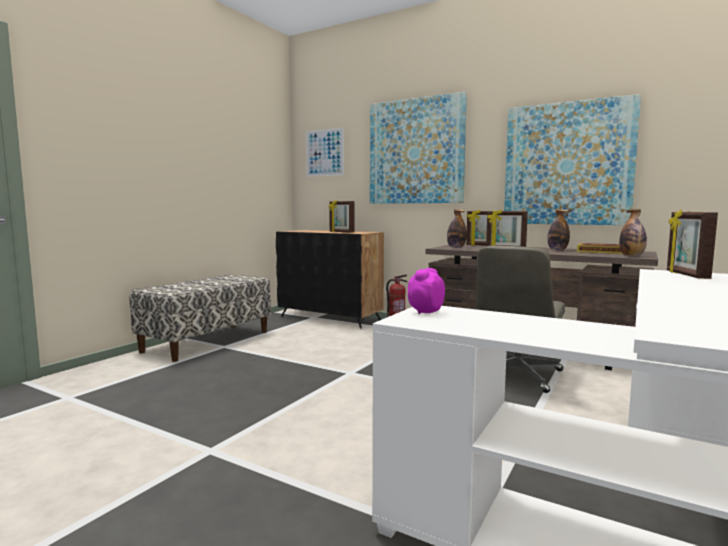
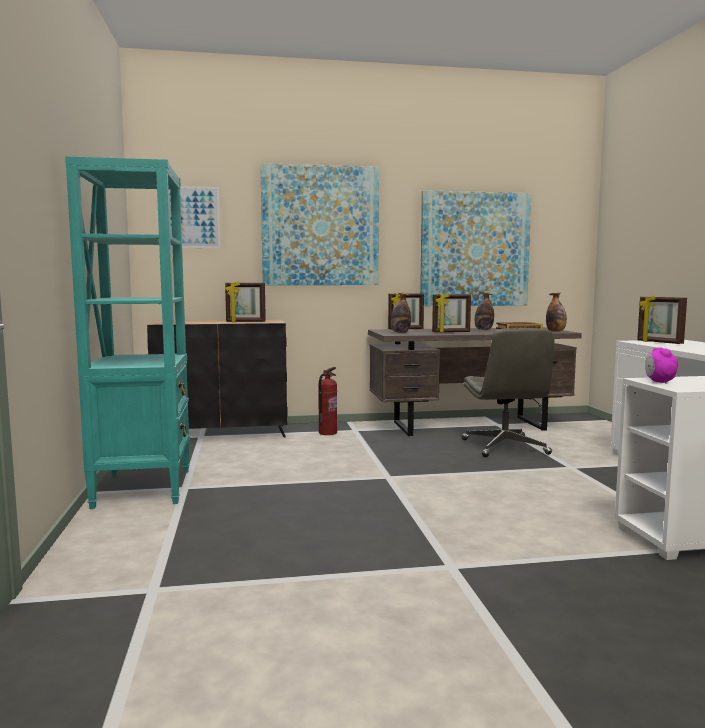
camera: 40 degrees left, 0 degrees up
bench [130,274,271,362] -> turquoise bookcase [65,156,190,509]

